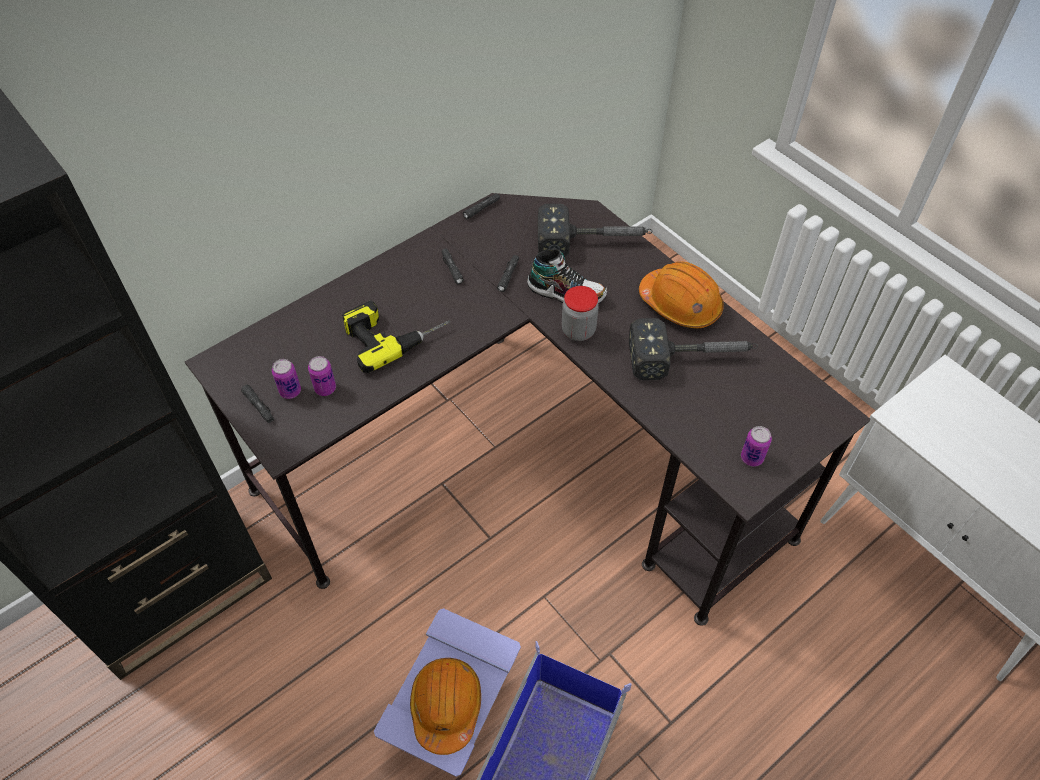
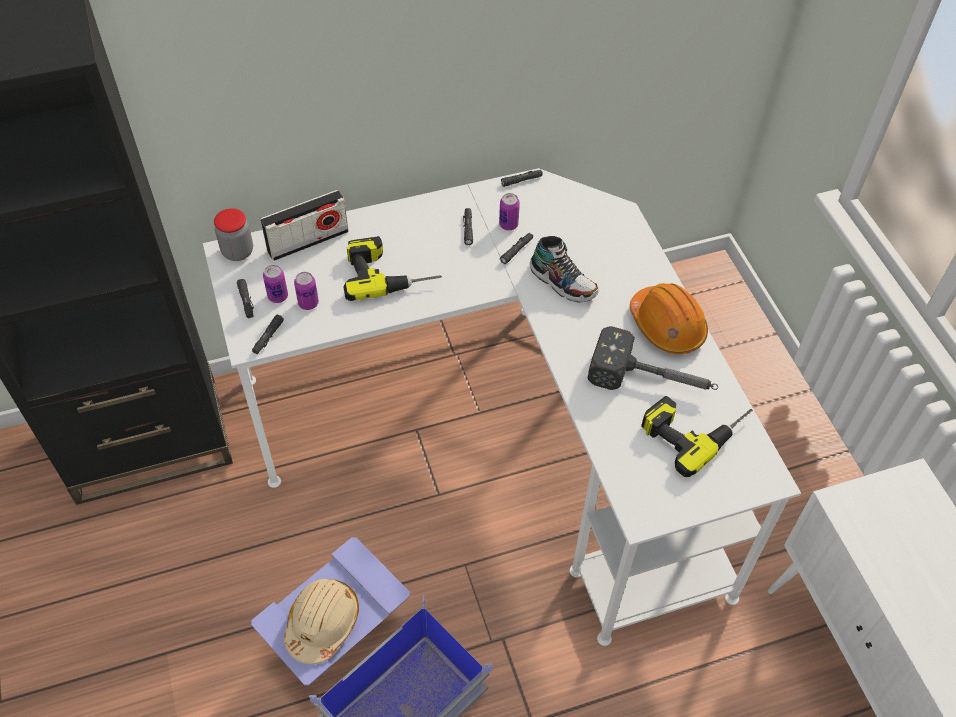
camera: 20 degrees right, 0 degrees up
black desk [185,193,871,626] -> white desk [203,168,801,646]
orange hard hat [410,658,481,755] -> beige hard hat [284,579,359,664]
hammer [538,204,652,257] -> none
jar [562,286,599,341] -> jar moved to [214,208,253,261]
can [741,426,772,467] -> can moved to [499,193,520,230]
none -> black flashlight [252,314,284,354]
none -> radio [260,190,348,261]
none -> power drill [641,396,753,477]

